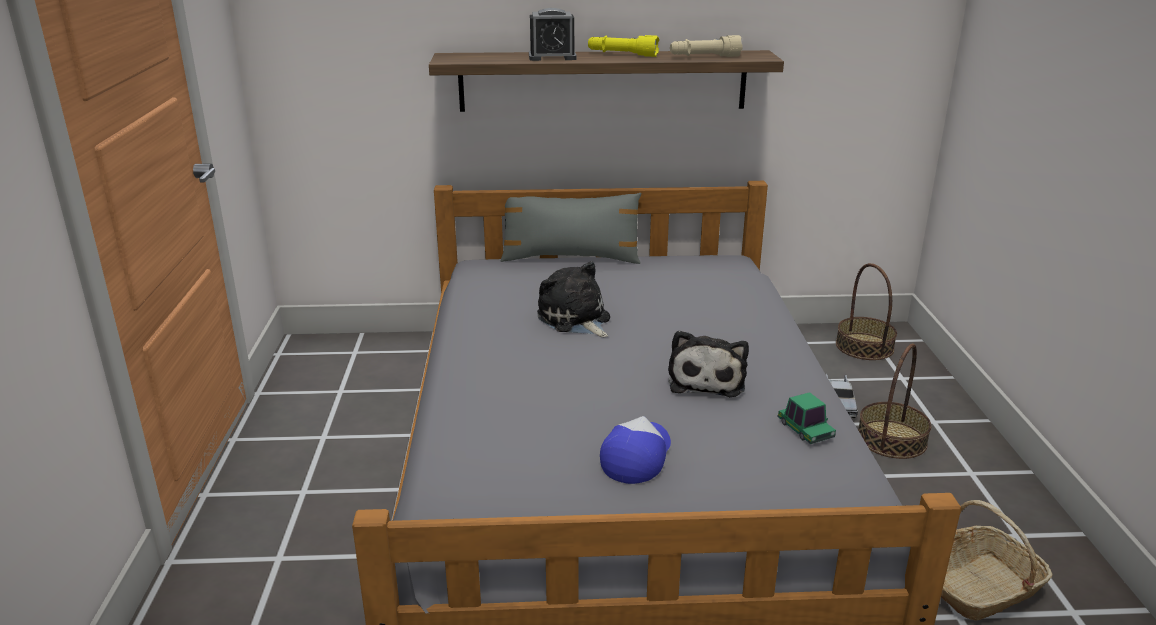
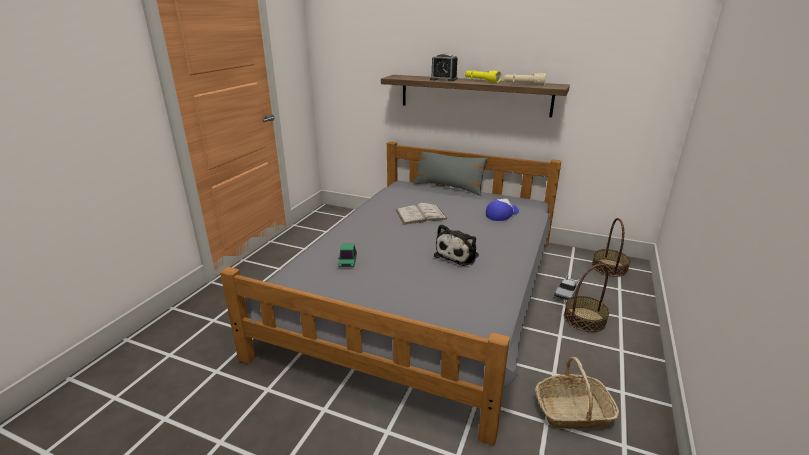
camera: 25 degrees right, 0 degrees up
plush toy [537,261,610,337] -> white book [396,203,448,224]
cap [600,416,671,484] -> cap moved to [486,198,519,221]
toy car [777,392,836,444] -> toy car moved to [338,244,357,267]

